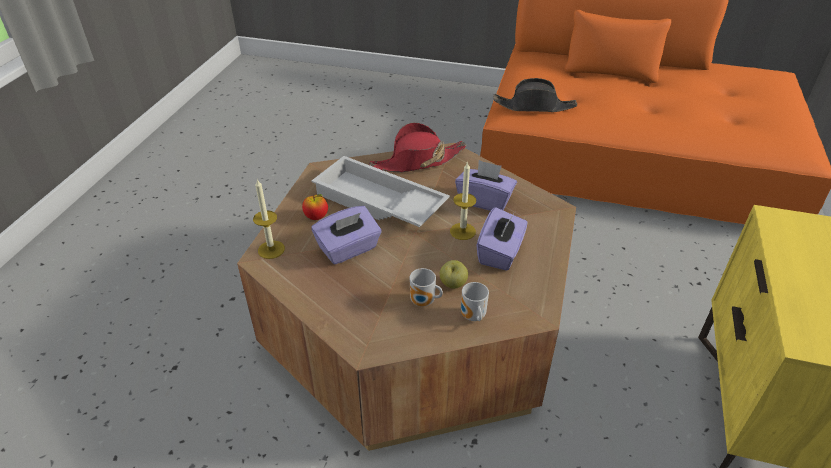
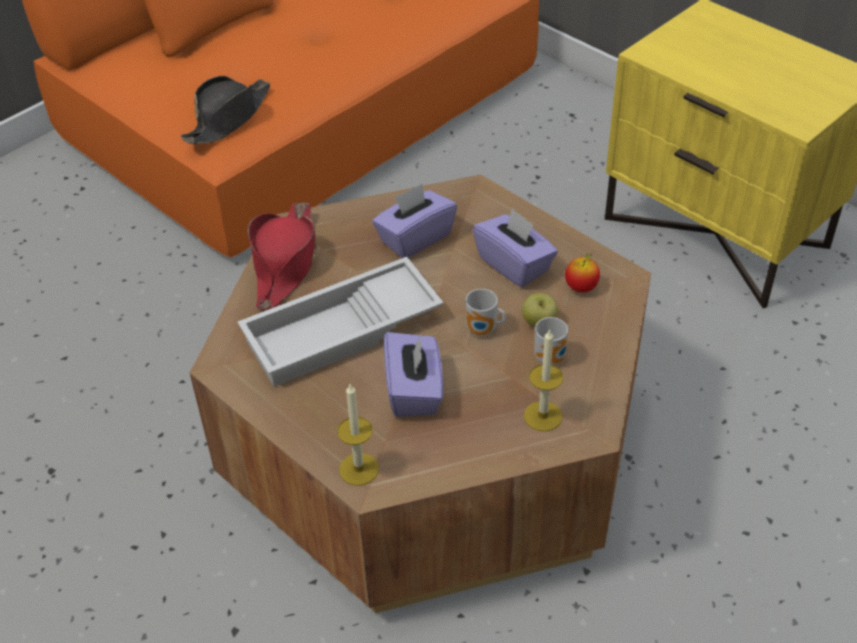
camera: 60 degrees left, 5 degrees up
apple [302,194,328,220] -> apple moved to [565,253,600,293]
candle [450,161,476,240] -> candle moved to [524,329,563,431]
mug [461,282,489,321] -> mug moved to [466,289,506,336]

